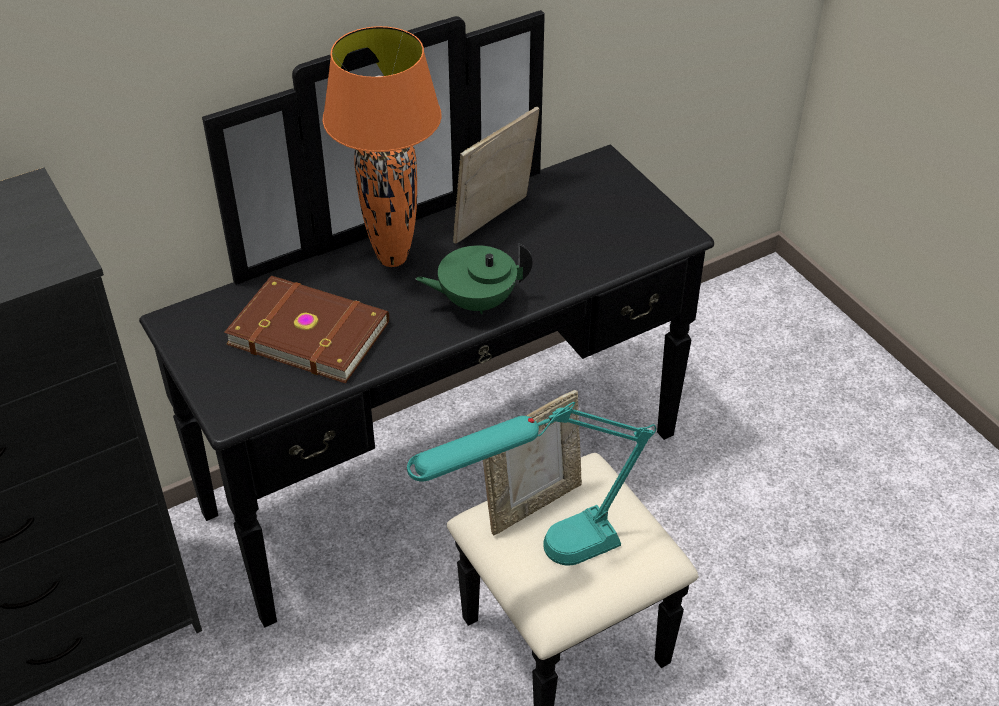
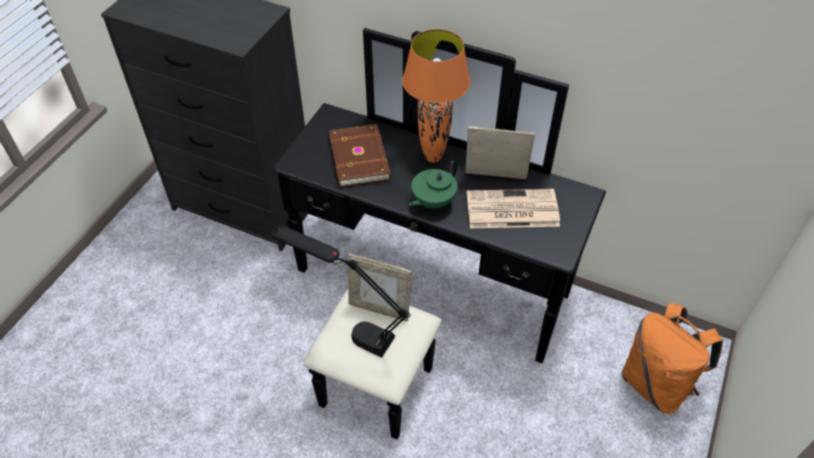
camera: 55 degrees right, 5 degrees up
turquoise table lamp [407,402,656,565] -> black table lamp [272,225,410,358]
green teapot [416,243,532,314] -> green teapot turned 90 degrees counterclockwise [409,161,457,209]
none -> newspaper [467,189,560,228]
none -> orange backpack [622,303,723,414]

